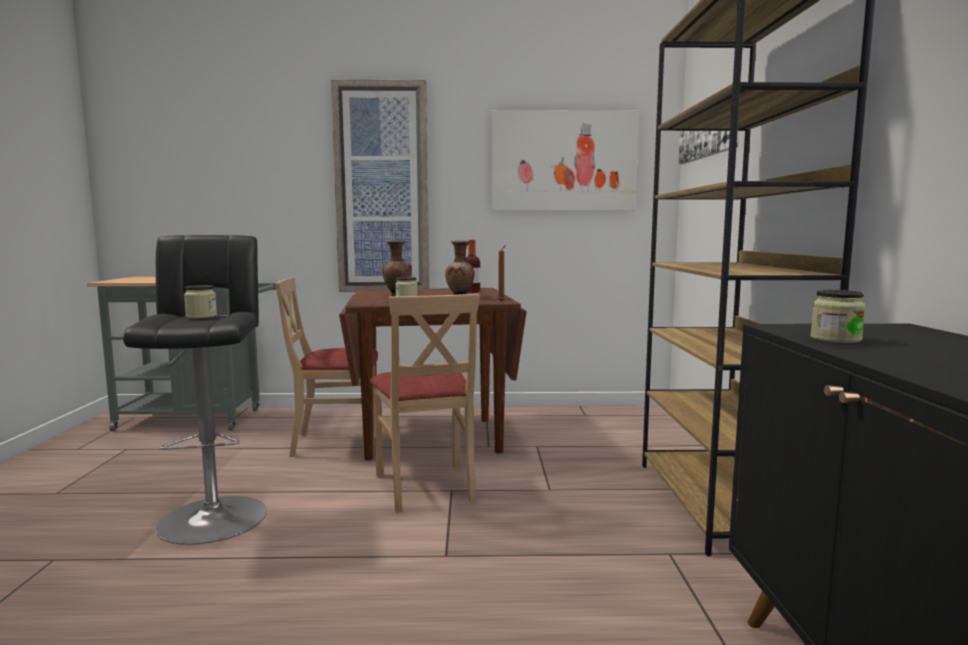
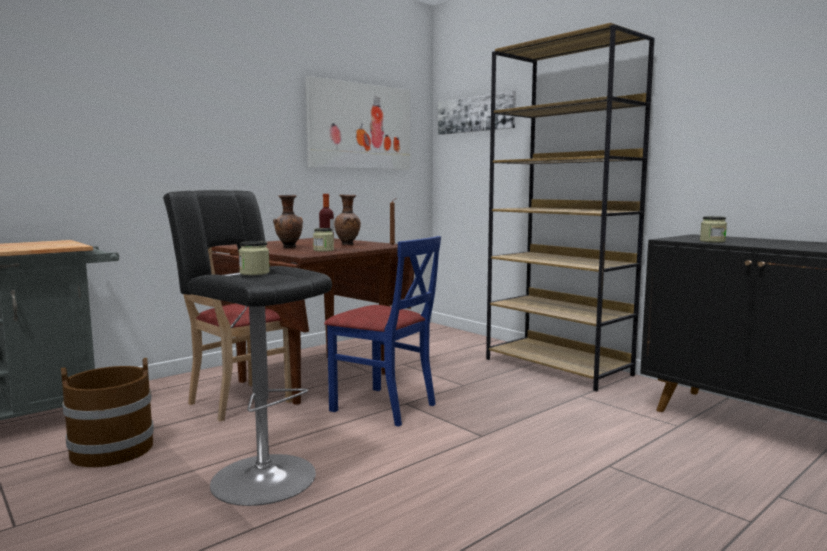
camera: 40 degrees left, 0 degrees up
picture [331,80,429,292] -> none
beige chair [370,294,480,513] -> blue chair [324,236,441,427]
none -> brown bucket [61,358,154,467]

